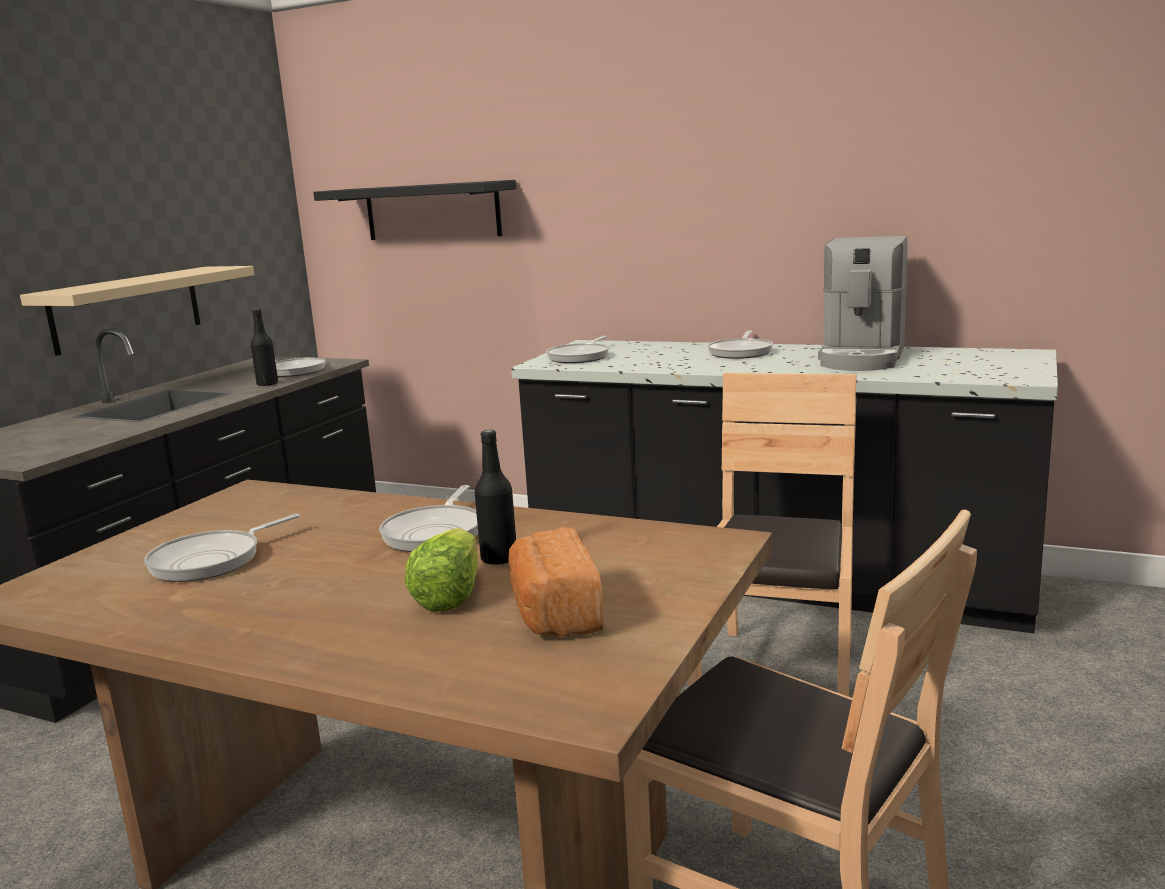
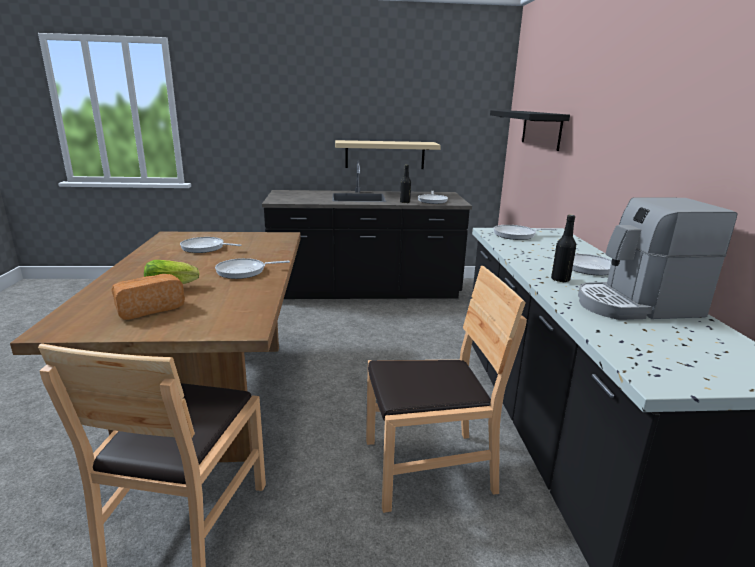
camera: 60 degrees right, 5 degrees up
black bottle [475,430,516,565] -> black bottle moved to [551,215,576,282]

